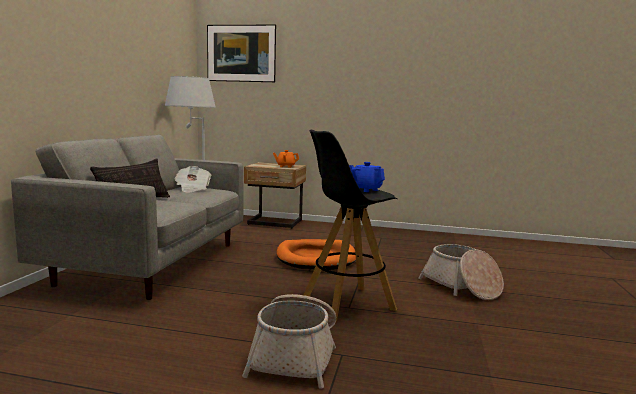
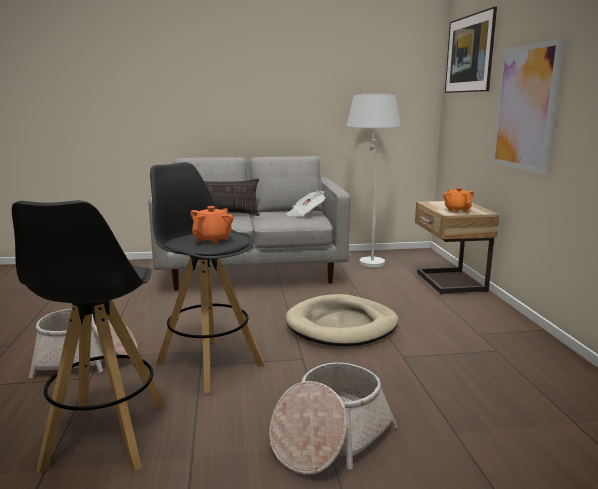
camera: 70 degrees right, 5 degrees up
orange dog bed [277,239,356,270] -> beige dog bed [286,294,398,346]
blue teapot [349,162,385,192] -> orange teapot [191,206,234,244]
none -> black stool [12,200,165,474]
none -> picture [492,38,564,175]

